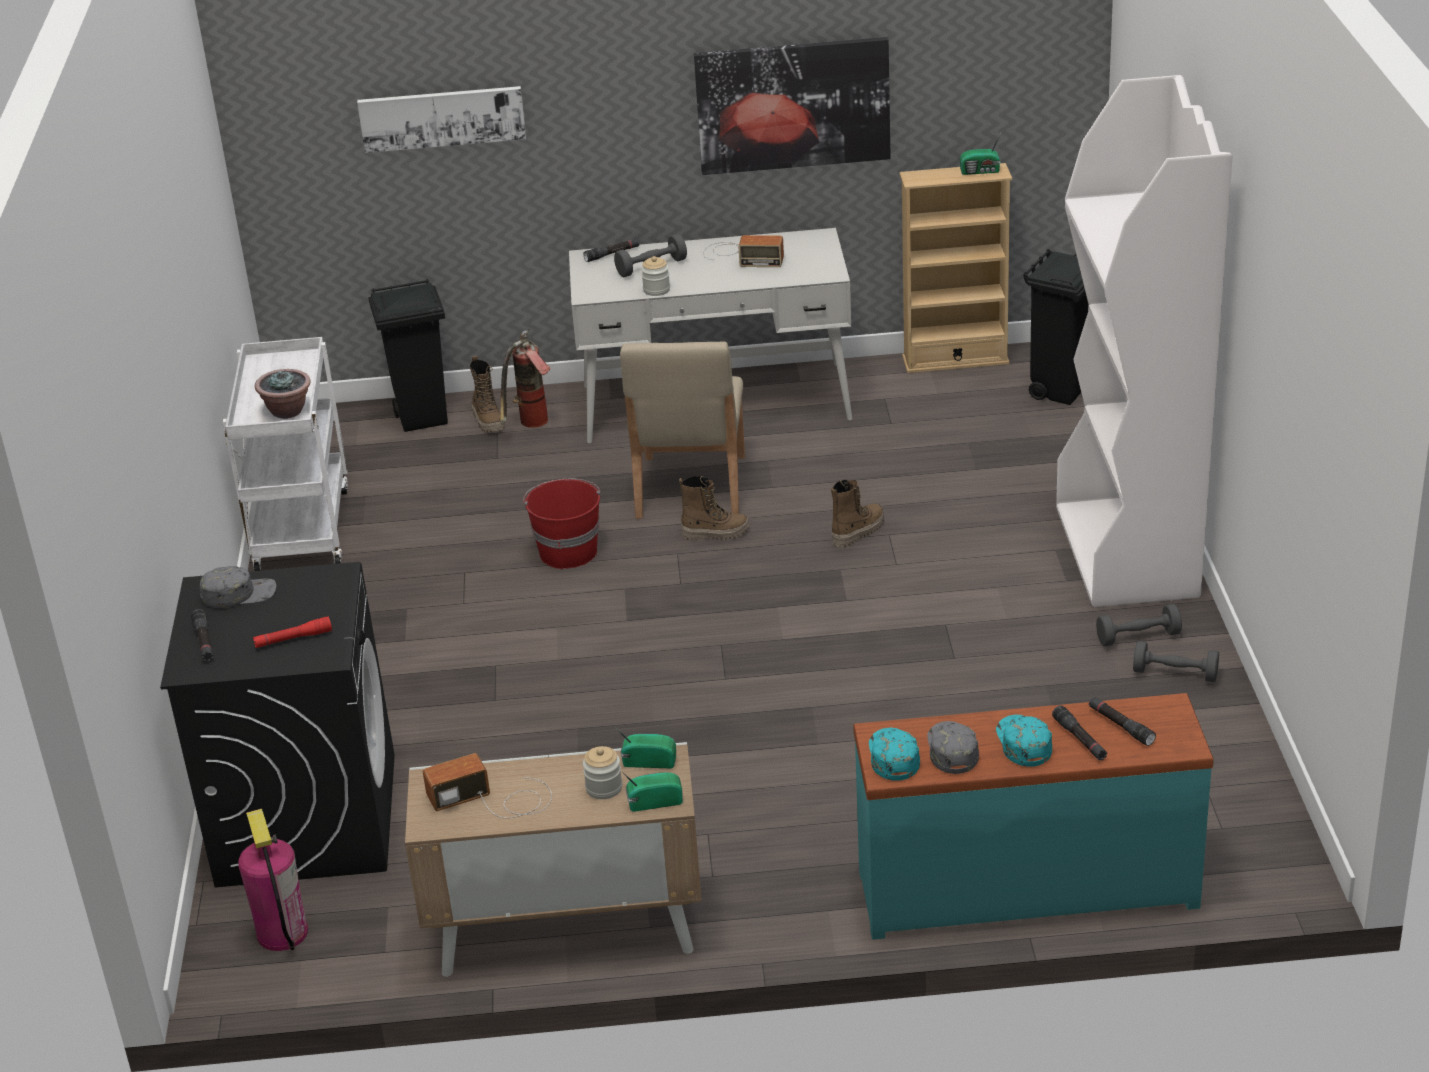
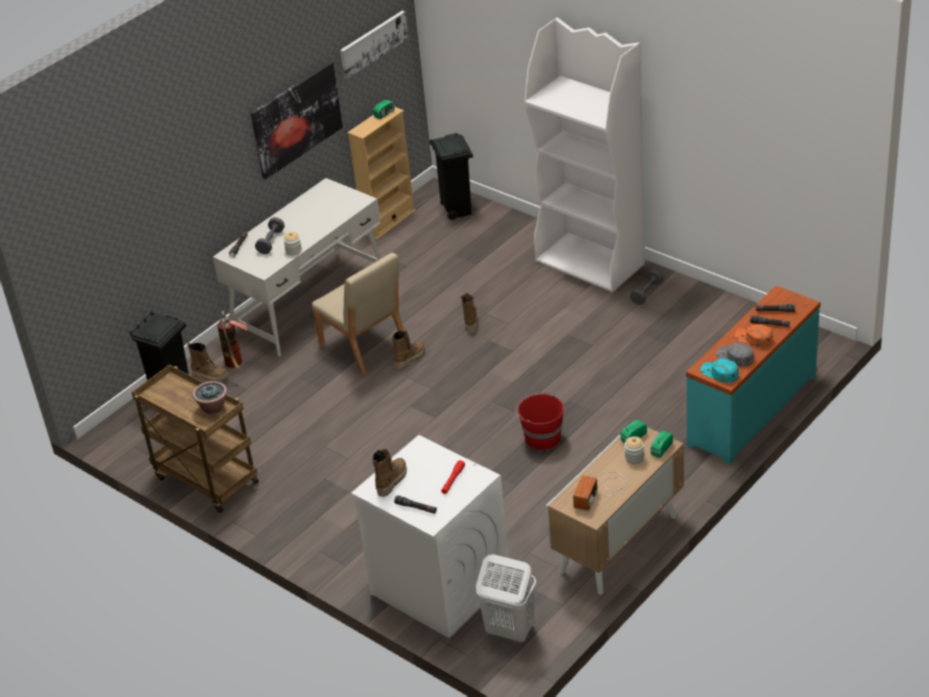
camera: 45 degrees left, 5 degrees up
black washing machine [160,562,395,888] -> white washing machine [351,435,510,638]
grey cap [200,566,276,608] -> boot [372,449,407,497]
white cart [222,337,348,571] -> brown cart [131,365,259,513]
fire extinguisher [238,809,308,951] -> white laundry basket [476,554,536,642]
picture [357,86,526,153] -> picture moved to [340,11,408,79]
red bucket [523,479,600,569] -> red bucket moved to [516,393,564,450]
radio [703,235,784,267] -> none
turquoise cap [996,715,1052,767] -> orange cap [735,324,773,347]
grey dumbbell [1133,641,1219,682] -> none

